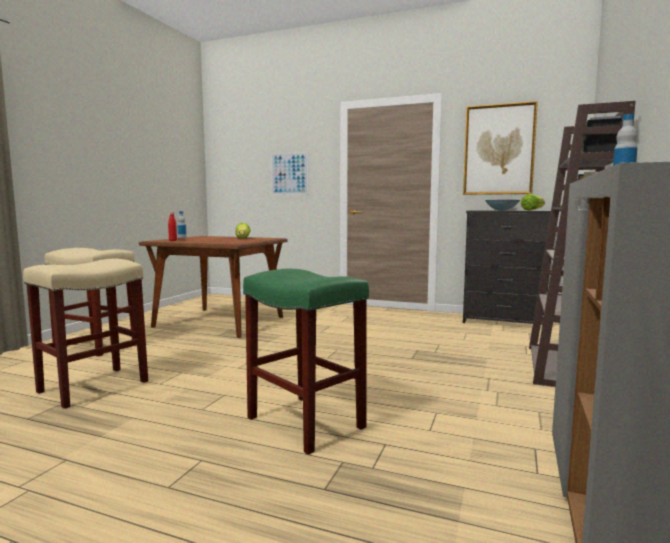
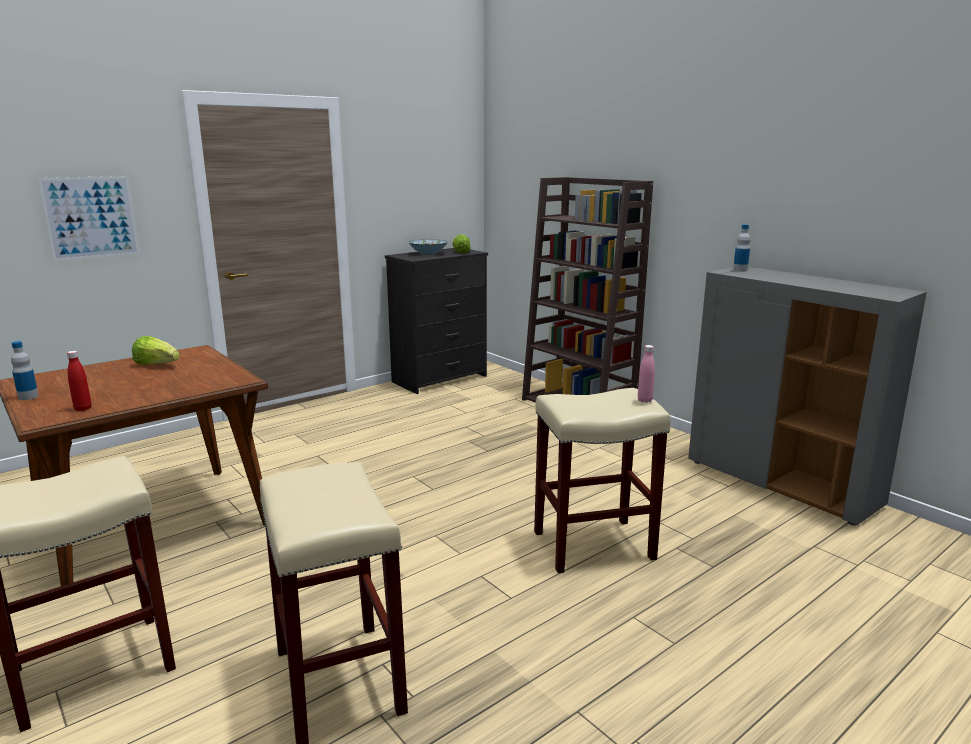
camera: 60 degrees left, 10 degrees up
green stool [243,269,369,455] -> beige stool [534,388,671,573]
picture [463,101,538,195] -> none
none -> pink bottle [638,345,655,403]

